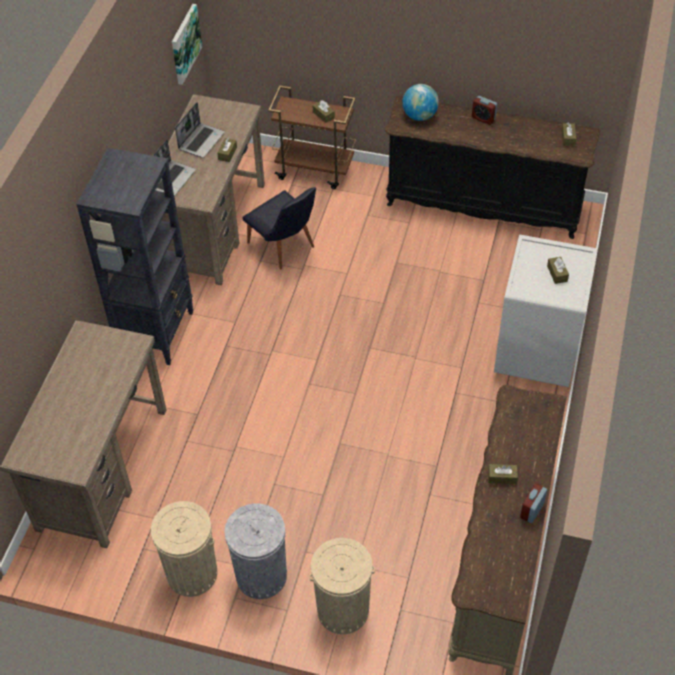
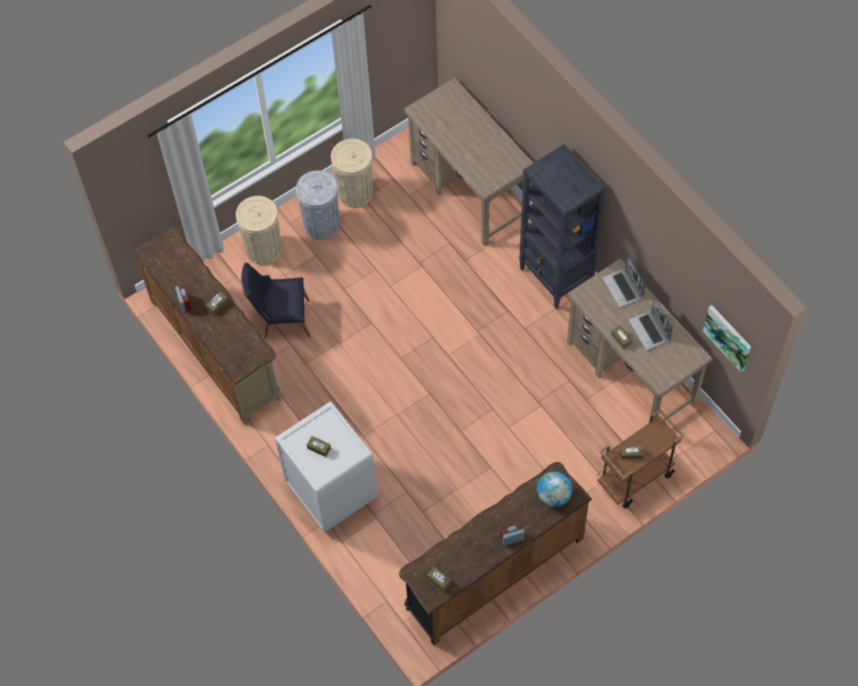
camera: 130 degrees right, 10 degrees up
black chair [243,187,316,269] -> black chair moved to [241,263,310,339]

